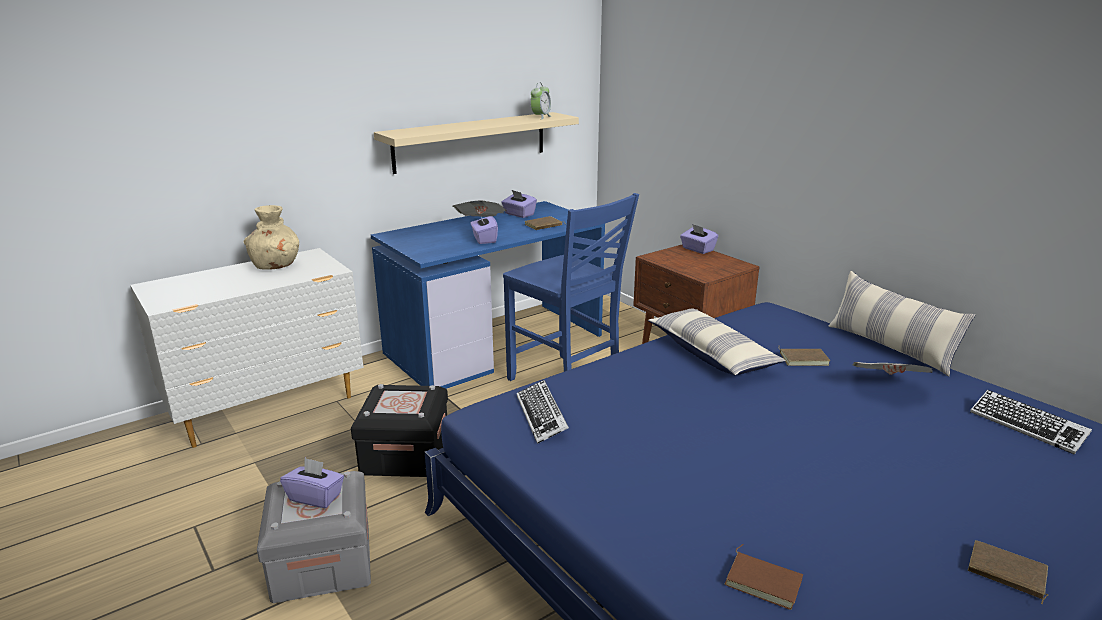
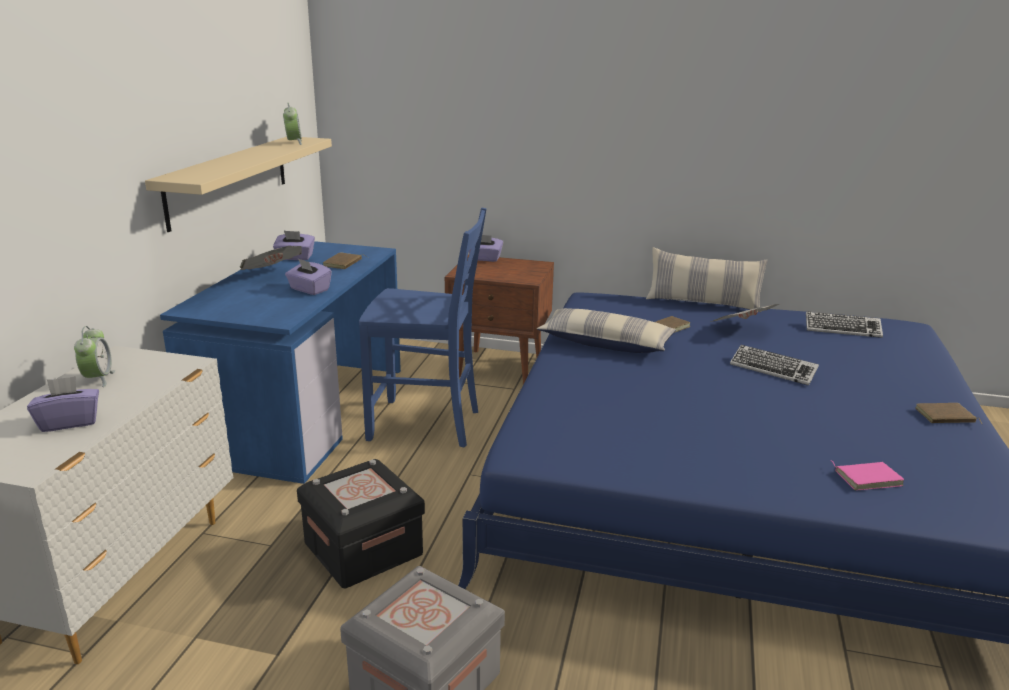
camera: 40 degrees left, 0 degrees up
beige vase [244,205,299,270] -> alarm clock [74,326,115,387]
purple tissue box [280,458,344,508] -> purple tissue box moved to [27,376,99,432]
keyboard [517,380,569,444] -> keyboard moved to [730,345,819,386]
brown book [725,544,803,610] -> pink book [832,461,905,490]

